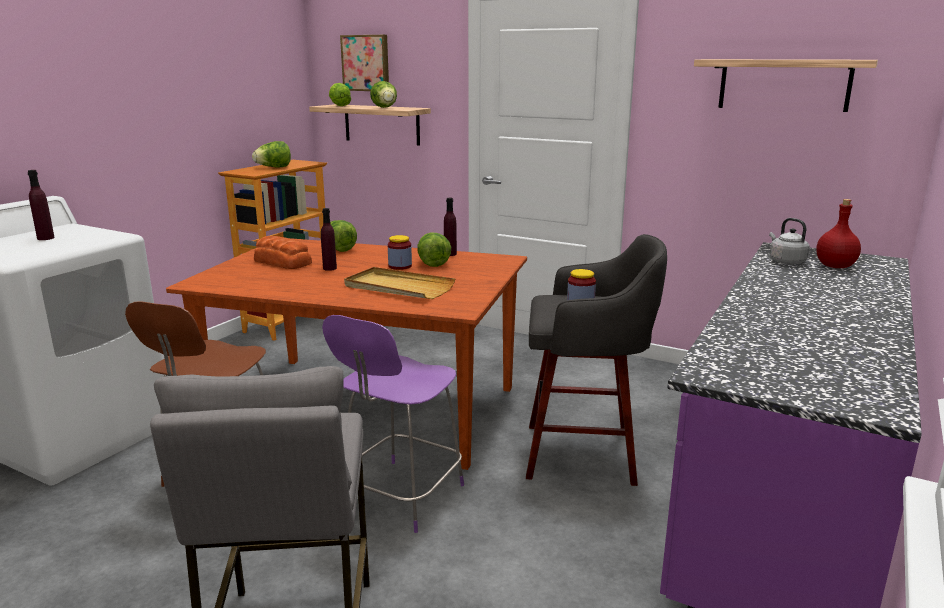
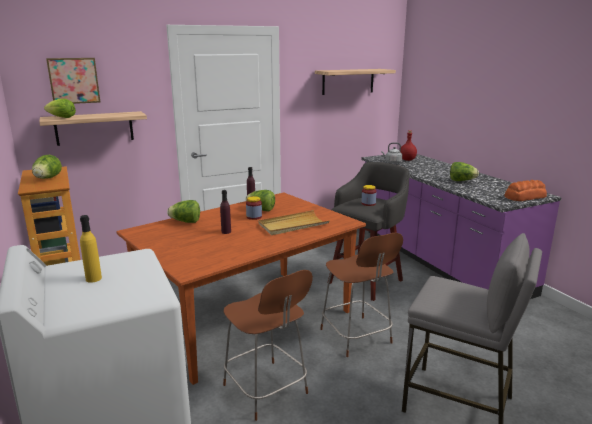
camera: 55 degrees left, 0 degrees up
purple bottle [28,170,55,240] -> yellow bottle [80,215,102,283]
bread [254,236,312,269] -> bread moved to [505,180,547,201]
purple chair [322,315,464,533] -> brown chair [320,233,403,357]
lettuce [370,81,397,108] -> lettuce moved to [450,162,479,181]

